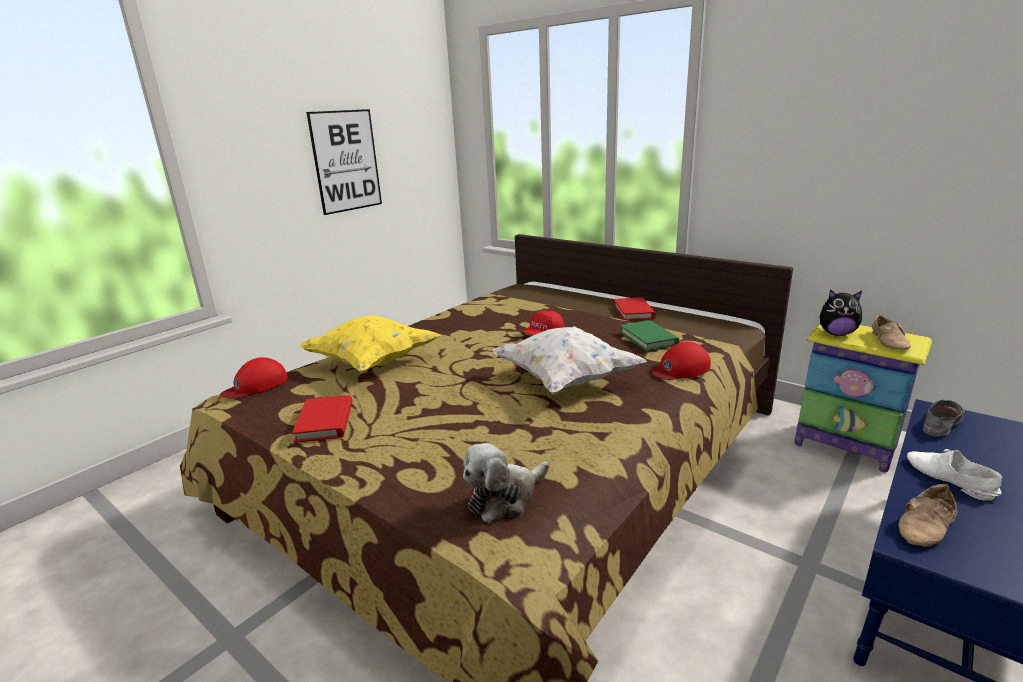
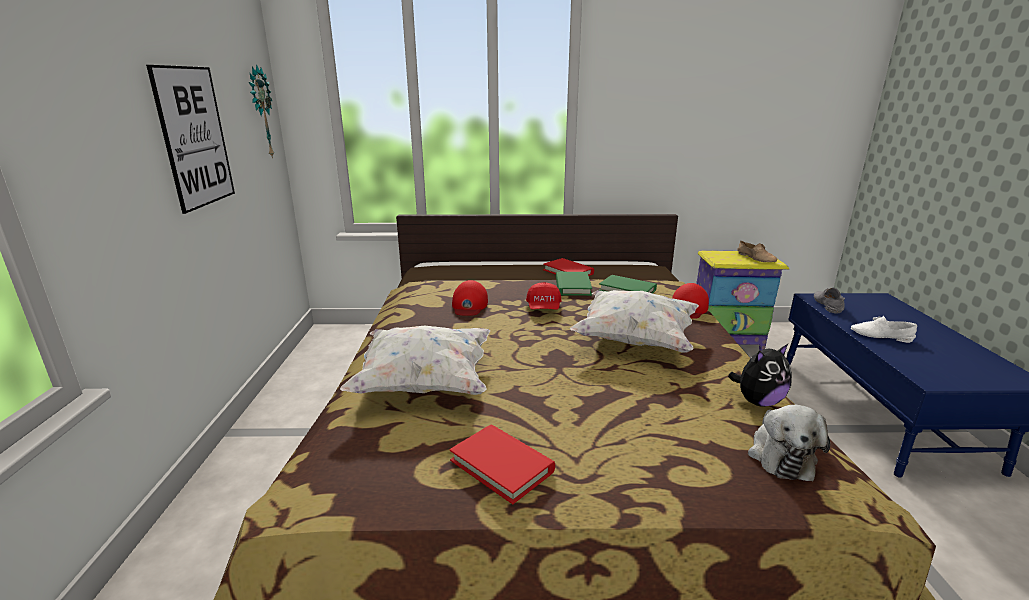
camera: 40 degrees left, 0 degrees up
red cap [220,357,288,399] -> red cap moved to [452,280,488,316]
yellow pillow [299,316,441,373] -> white pillow [340,326,490,395]
plush toy [820,289,862,336] -> plush toy moved to [728,344,792,407]
beige shoe [899,484,958,547] -> none
none -> wall clock [249,65,274,159]
none -> green book [556,272,592,296]

